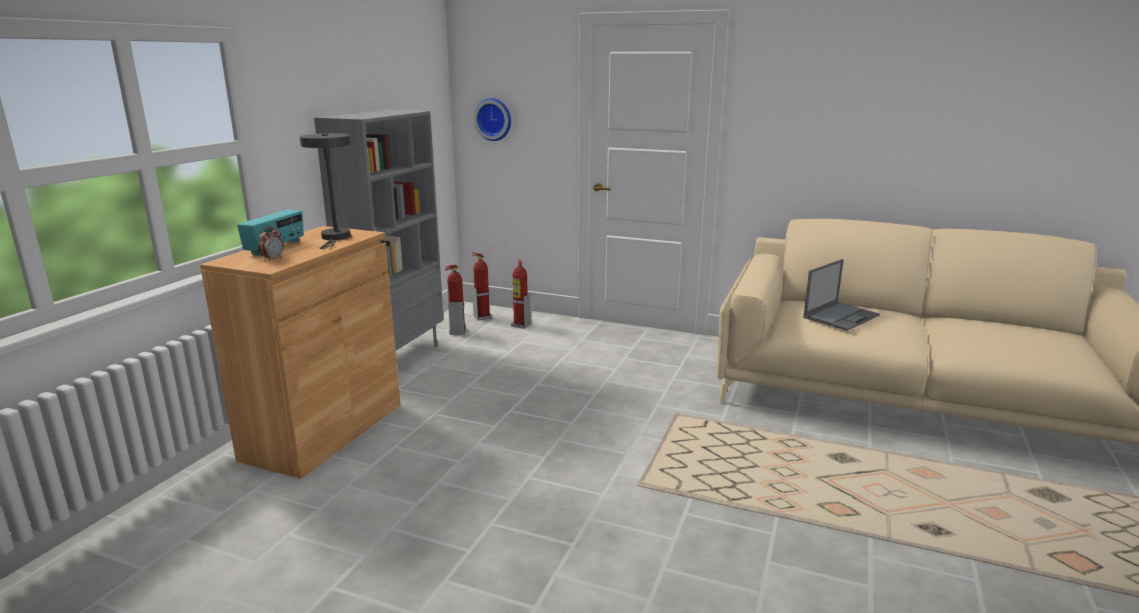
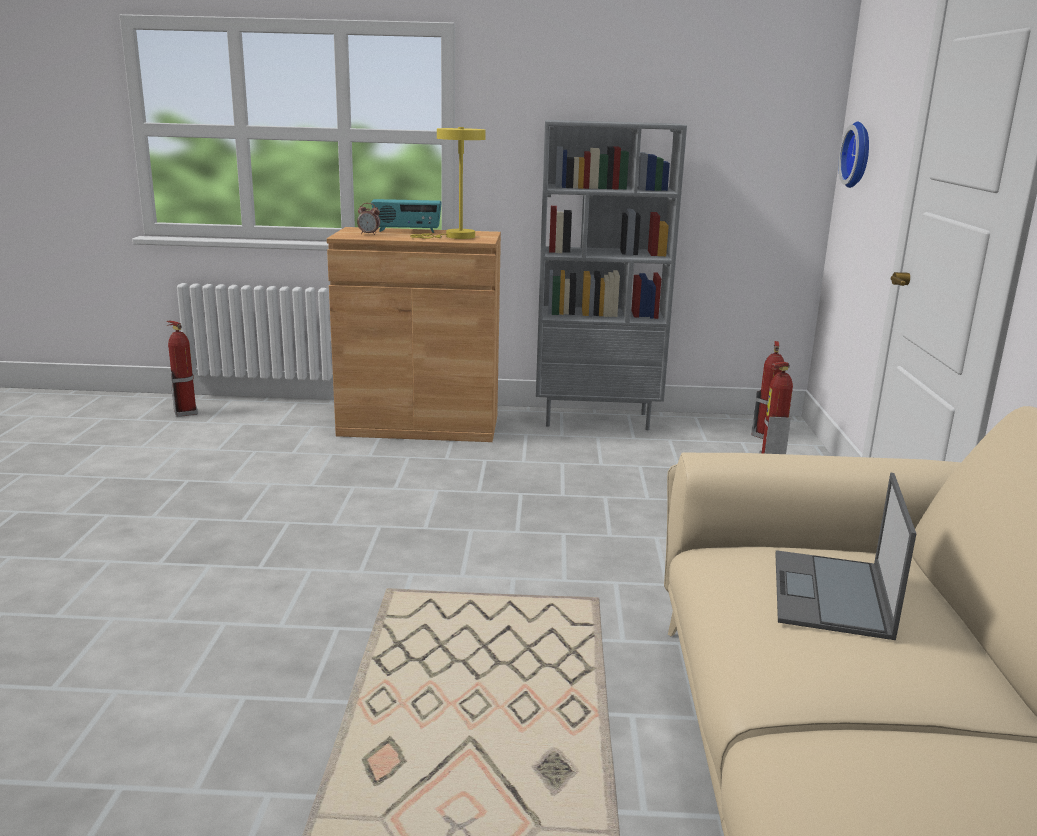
camera: 70 degrees right, 0 degrees up
grey table lamp [300,133,351,249] -> yellow table lamp [410,127,486,239]
fire extinguisher [444,265,466,335] -> fire extinguisher moved to [166,320,198,417]
laptop [803,259,880,331] -> laptop turned 75 degrees clockwise [775,473,916,640]

